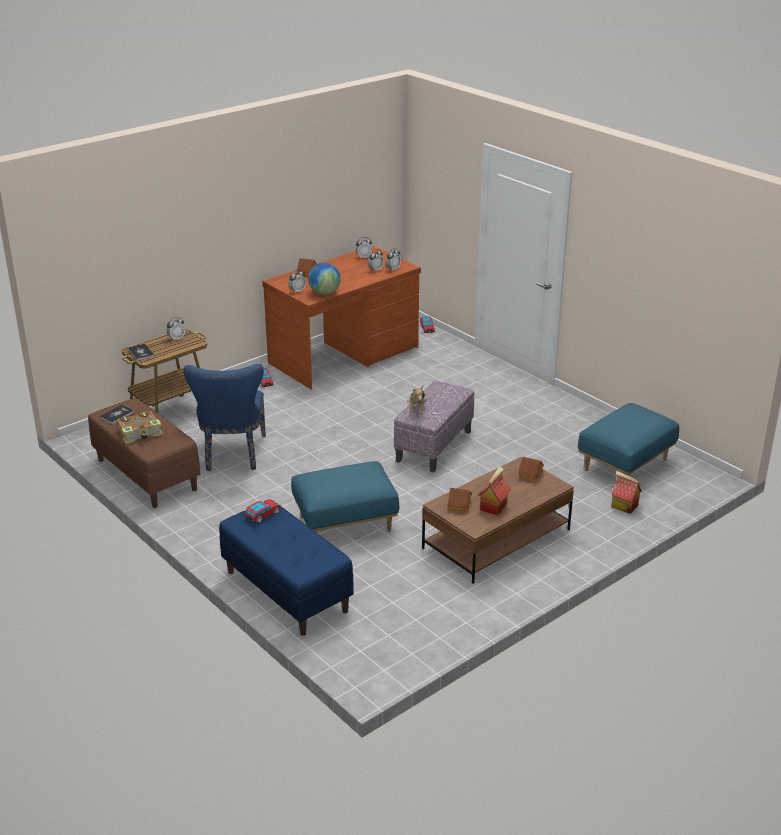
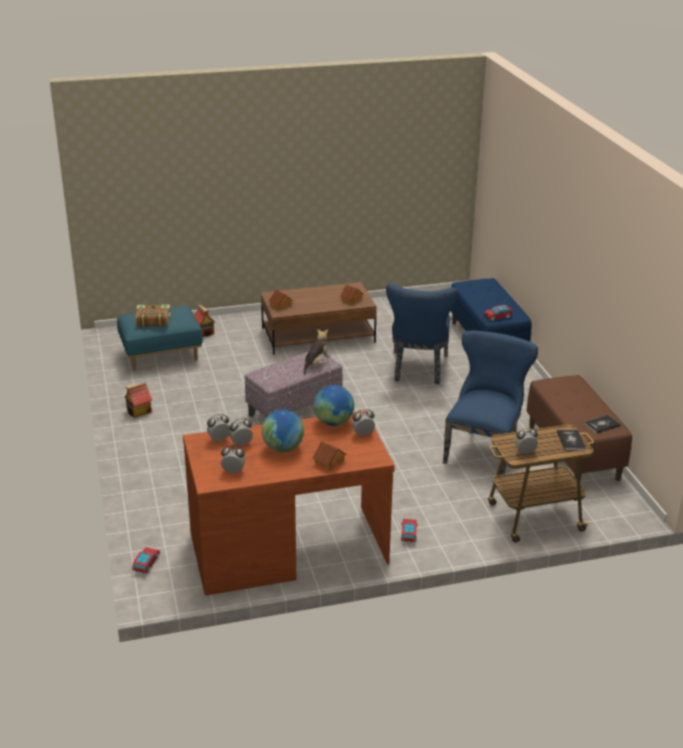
camera: 155 degrees left, 0 degrees up
book [117,411,163,444] -> book moved to [136,304,171,327]
blue ottoman [291,461,400,533] -> blue chair [386,284,458,384]
toy house [478,467,511,516] -> toy house moved to [124,382,152,418]
none -> globe [262,410,304,452]

